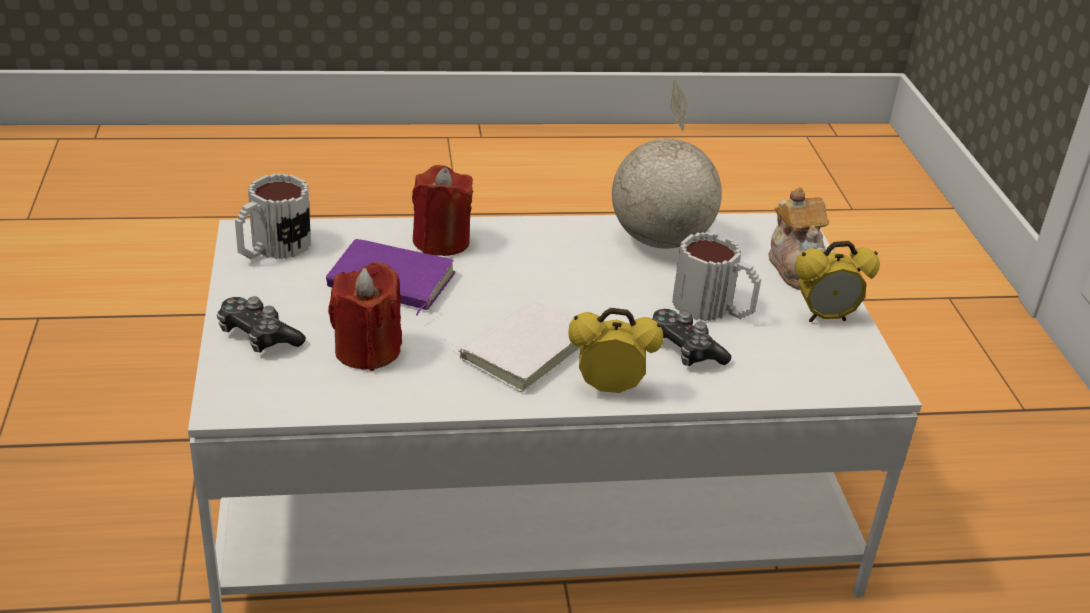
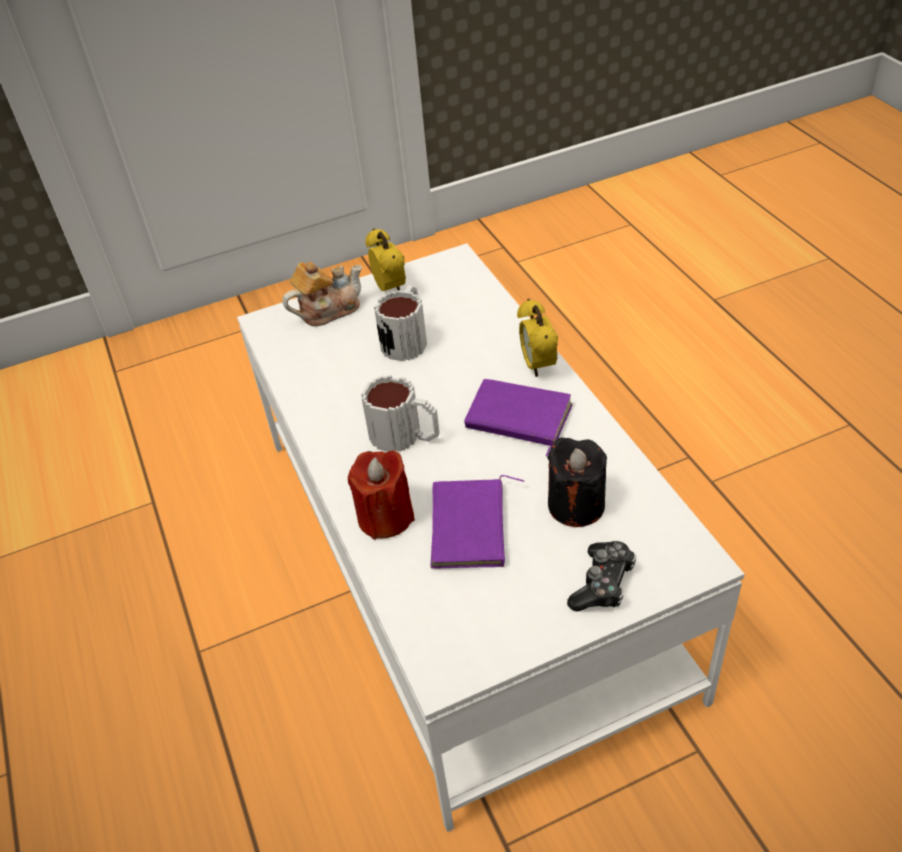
camera: 100 degrees left, 10 degrees up
mug [235,174,311,259] -> mug moved to [361,375,440,452]
red candle [328,262,402,371] -> black candle [547,437,607,527]
white book [441,300,581,392] -> purple book [464,379,573,456]
globe [612,78,722,249] -> none
game controller [653,309,731,366] -> none

